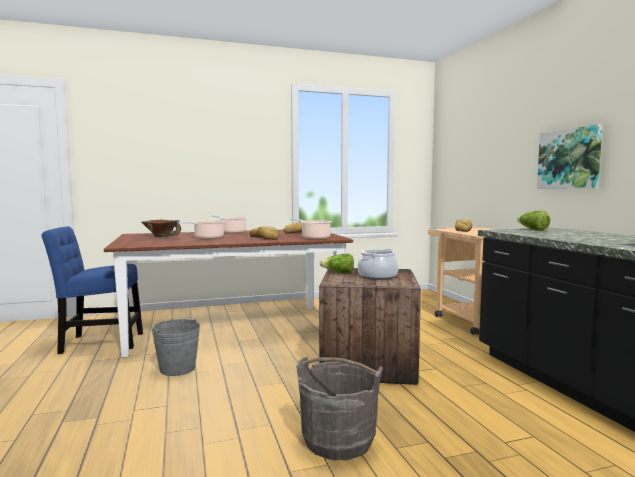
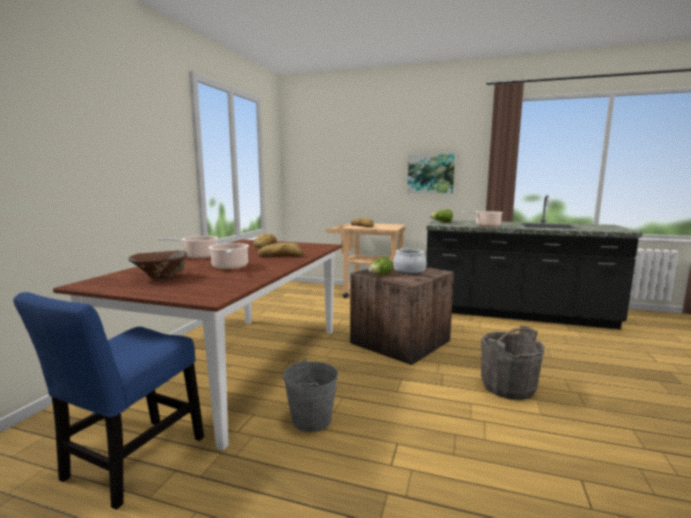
camera: 55 degrees left, 5 degrees up
cooking pot [290,218,332,239] -> cooking pot moved to [462,211,503,227]

